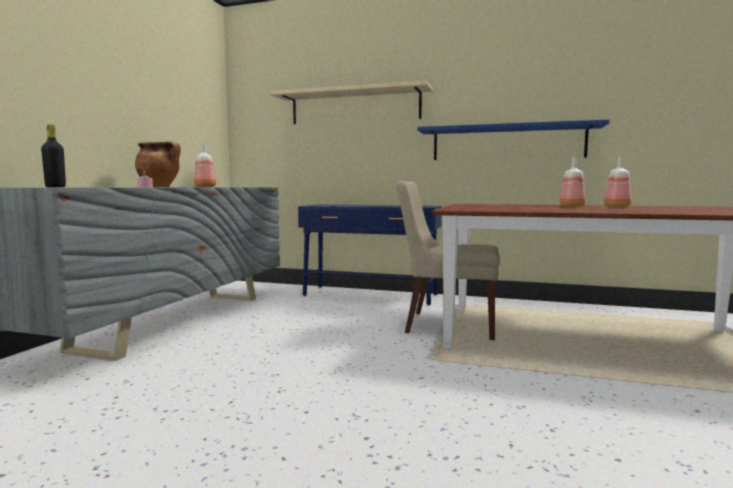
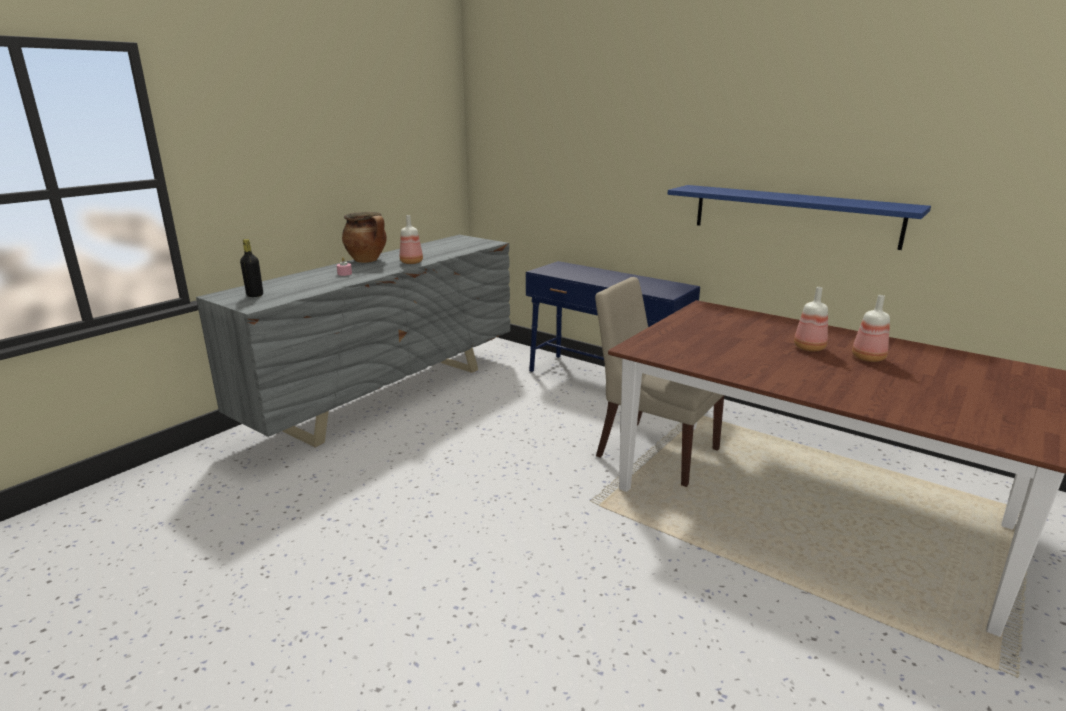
camera: 20 degrees right, 15 degrees up
beige shelf [269,81,433,124] -> none

